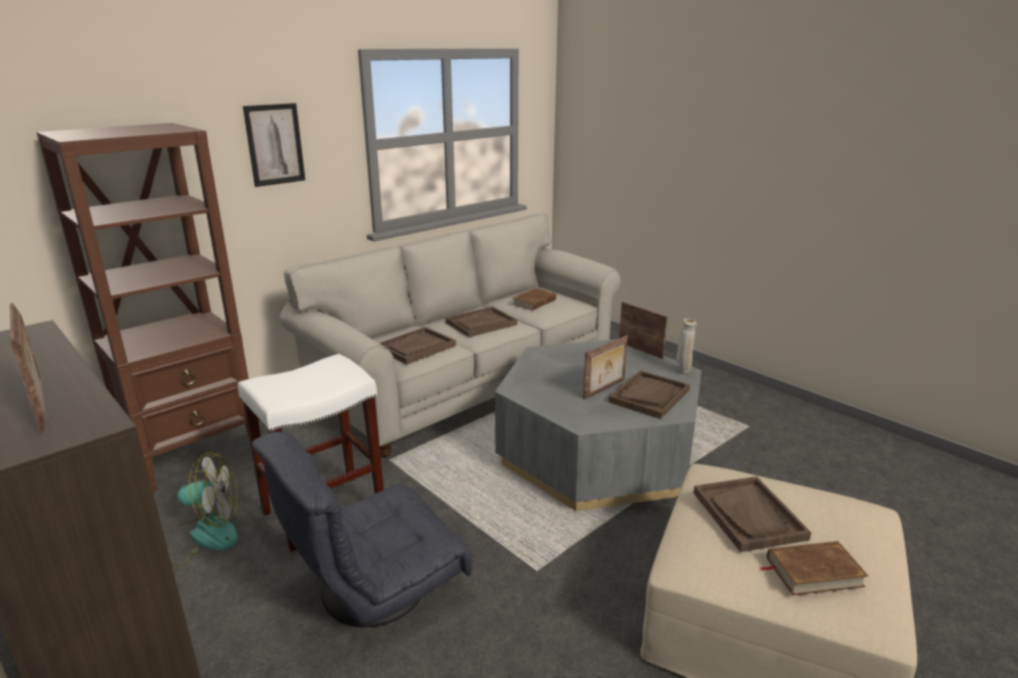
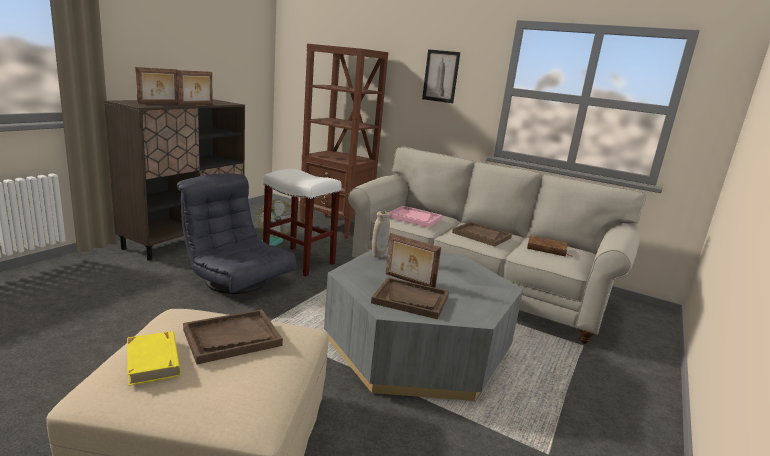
camera: 70 degrees right, 5 degrees down
brown tray [379,327,456,365] -> pink tray [389,206,442,228]
picture frame [619,302,668,359] -> picture frame moved to [177,70,213,105]
beige vase [677,318,697,374] -> beige vase moved to [372,211,391,258]
brown book [759,541,868,595] -> yellow book [127,331,180,386]

